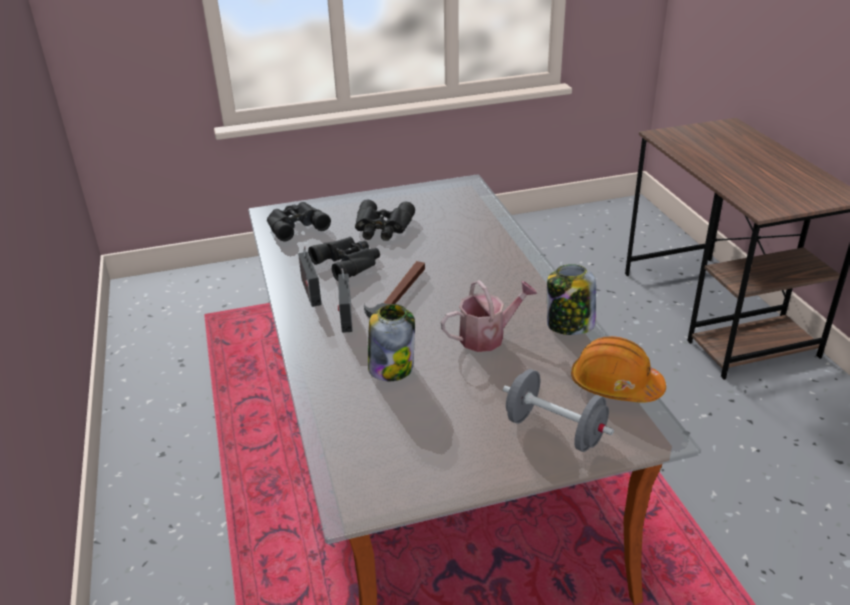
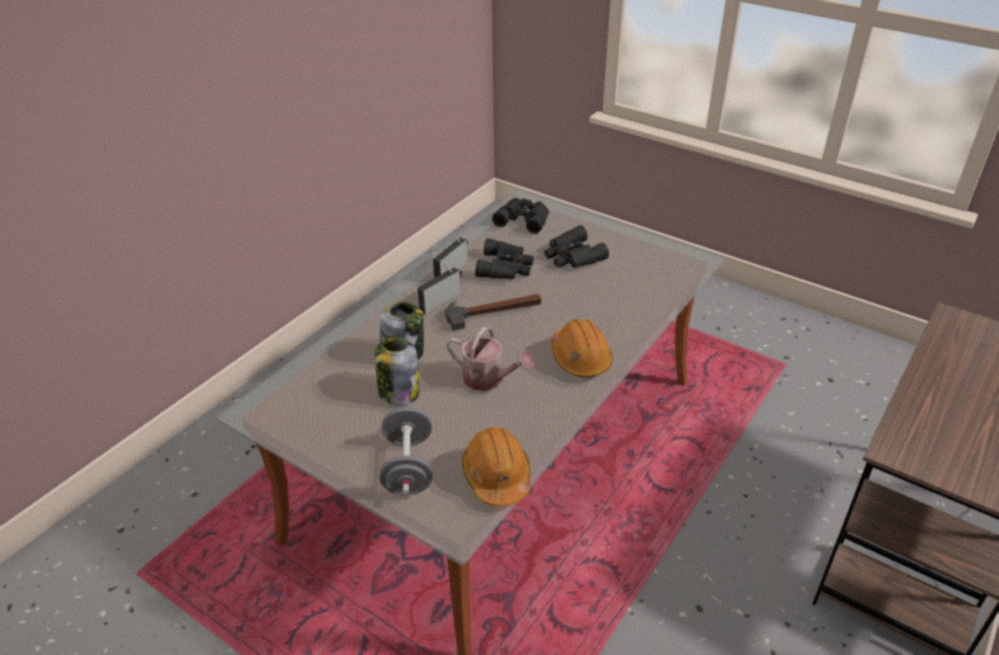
camera: 50 degrees right, 5 degrees up
jar [547,264,596,335] -> jar moved to [375,336,419,405]
none -> orange hard hat [551,319,613,378]

